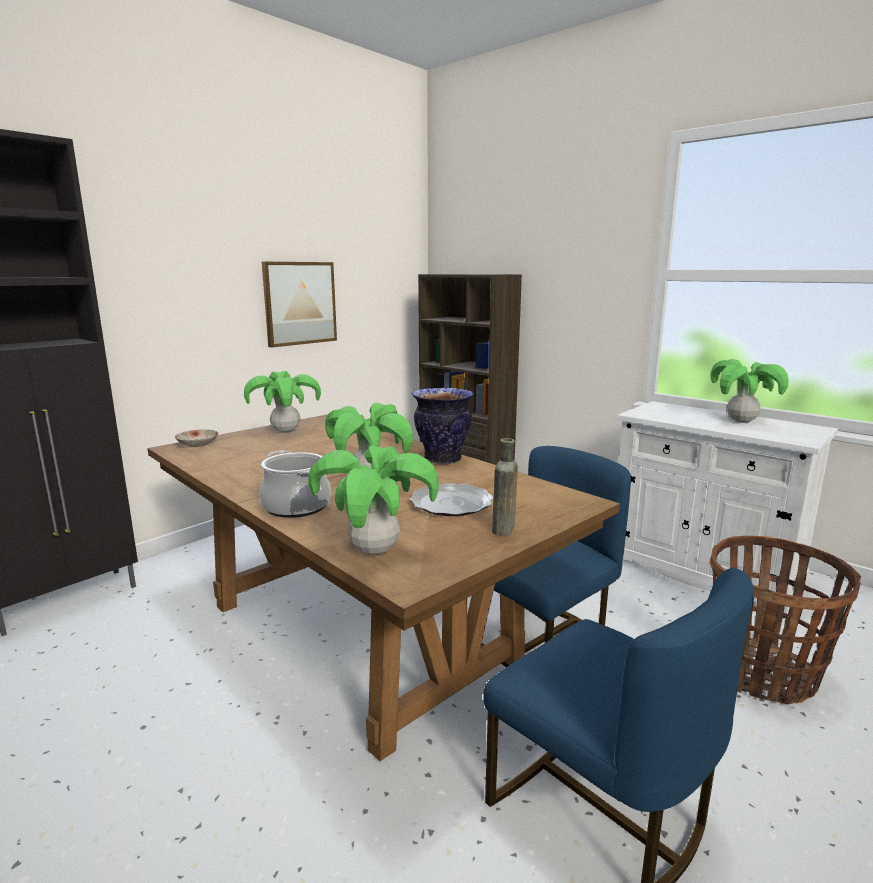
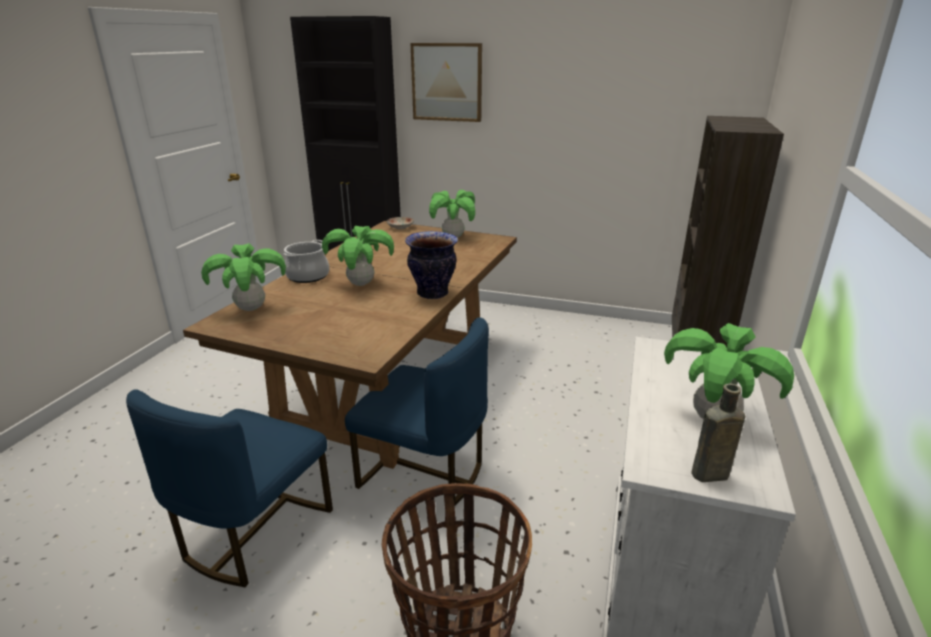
camera: 65 degrees right, 10 degrees up
picture [262,262,337,348] -> picture moved to [411,43,482,122]
plate [410,483,494,516] -> none
brown bottle [492,438,518,536] -> brown bottle moved to [691,383,745,482]

